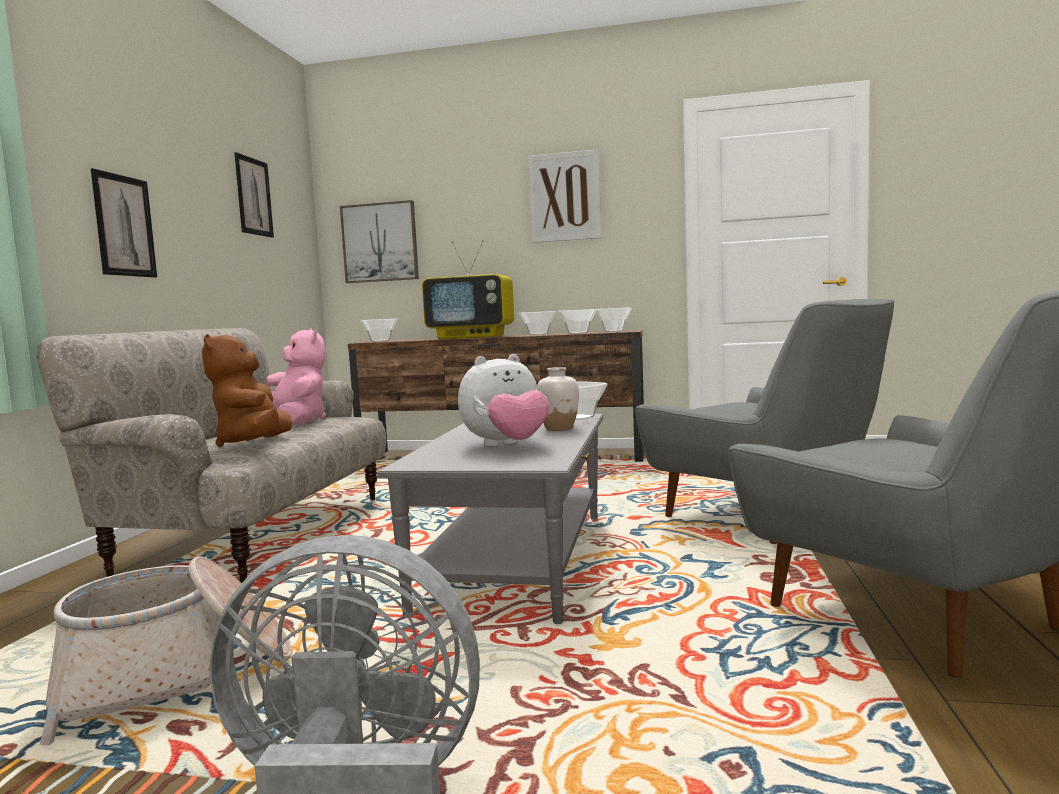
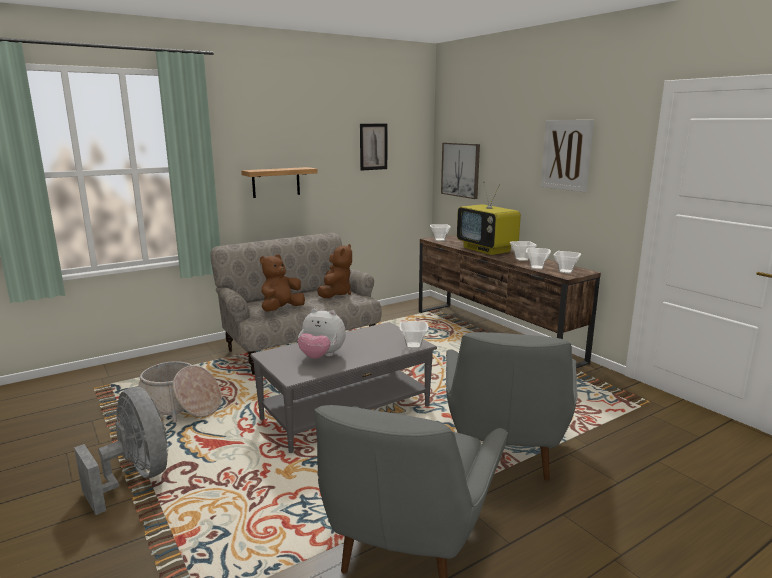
camera: 45 degrees right, 10 degrees up
picture [91,168,157,278] -> shelf [241,167,318,198]
pink plush toy [266,328,326,425] -> brown plush toy [317,244,352,298]
white vase [537,367,579,431] -> none

